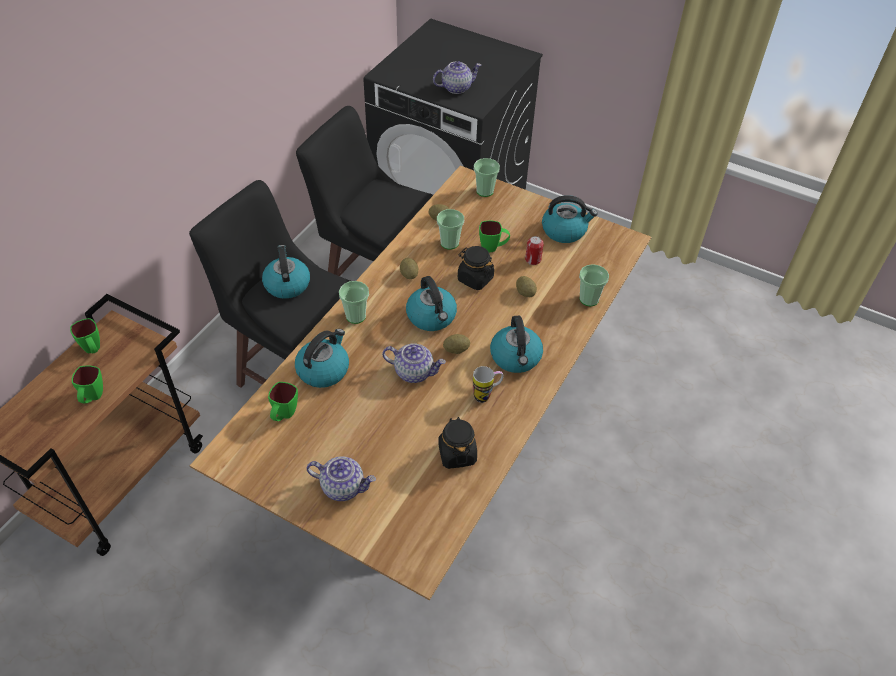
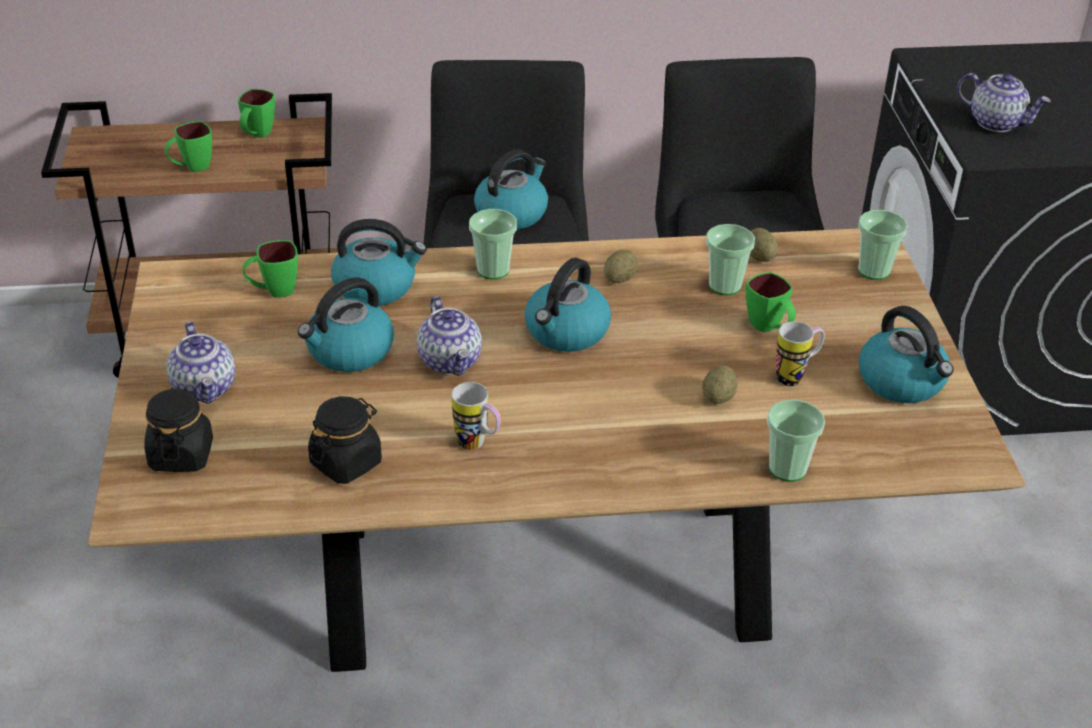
camera: 55 degrees right, 10 degrees down
potato [443,334,470,354] -> none
black jar [458,246,494,290] -> black jar moved to [144,387,213,472]
kettle [490,316,543,373] -> kettle moved to [298,278,394,372]
can [525,236,544,265] -> mug [776,322,825,386]

